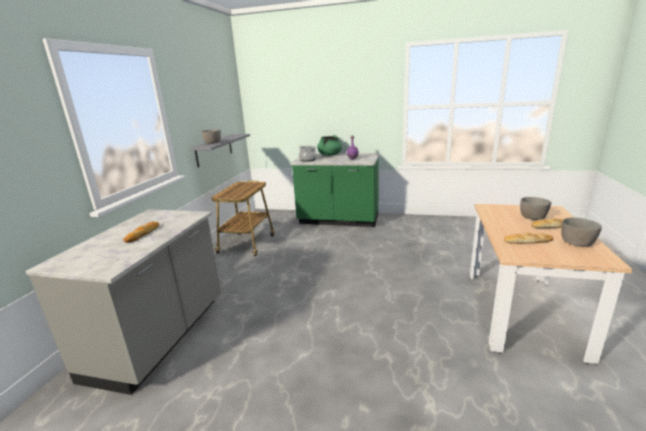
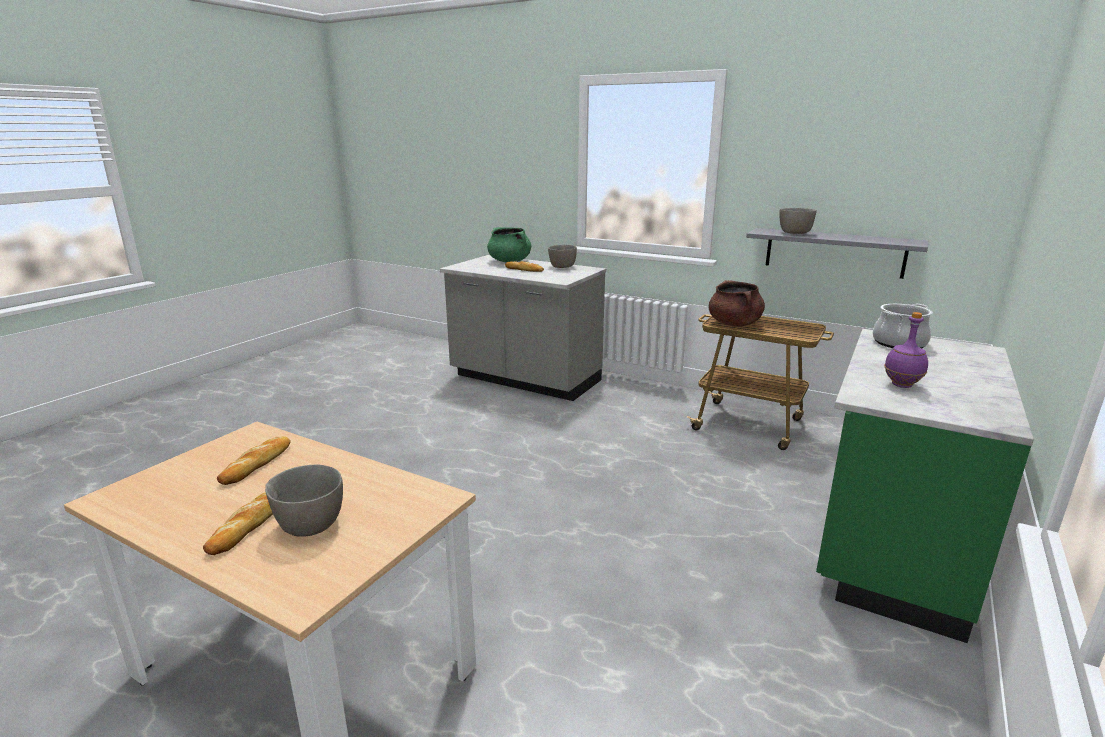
camera: 105 degrees right, 0 degrees up
green cooking pot [317,135,342,156] -> green cooking pot moved to [487,227,531,262]
grey bowl [561,218,602,247] -> grey bowl moved to [548,245,577,268]
none -> brown cooking pot [709,280,765,327]

